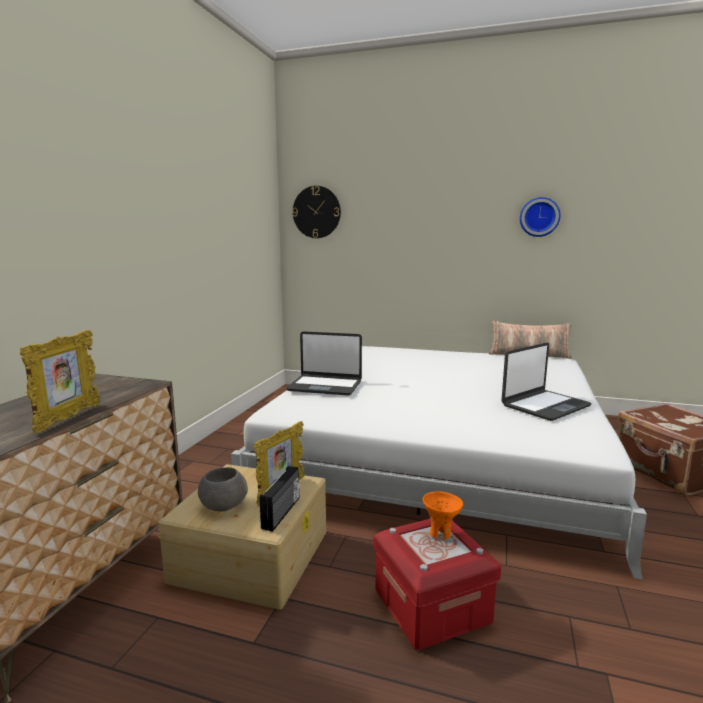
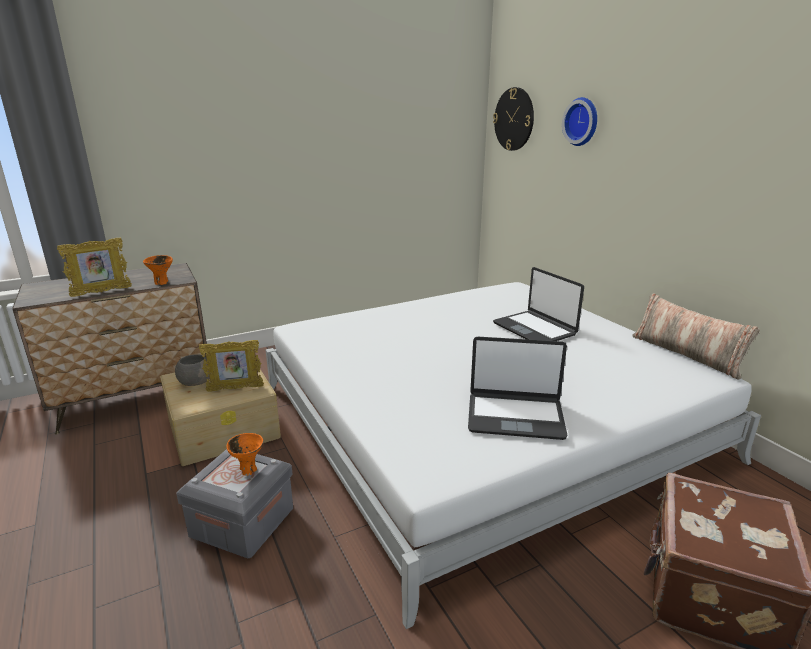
camera: 45 degrees right, 10 degrees up
radio [259,466,300,532] -> none
laptop [286,331,362,396] -> laptop moved to [493,267,584,341]
red storage box [373,519,501,650] -> grey storage box [176,449,293,558]
wall clock [520,197,561,237] -> wall clock moved to [562,97,597,146]
none -> orange bowl [143,255,173,285]

